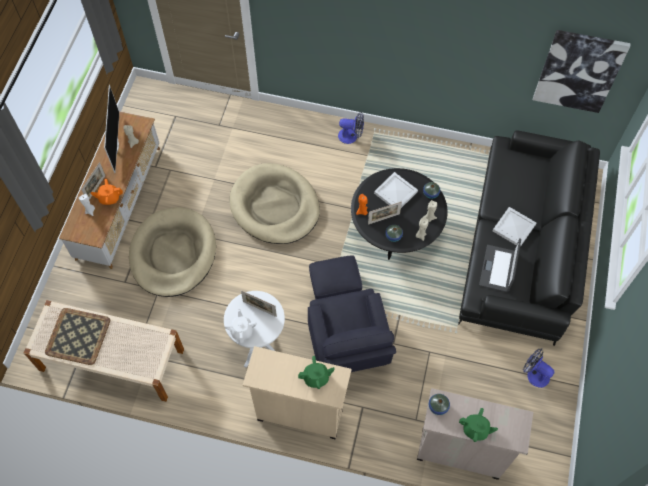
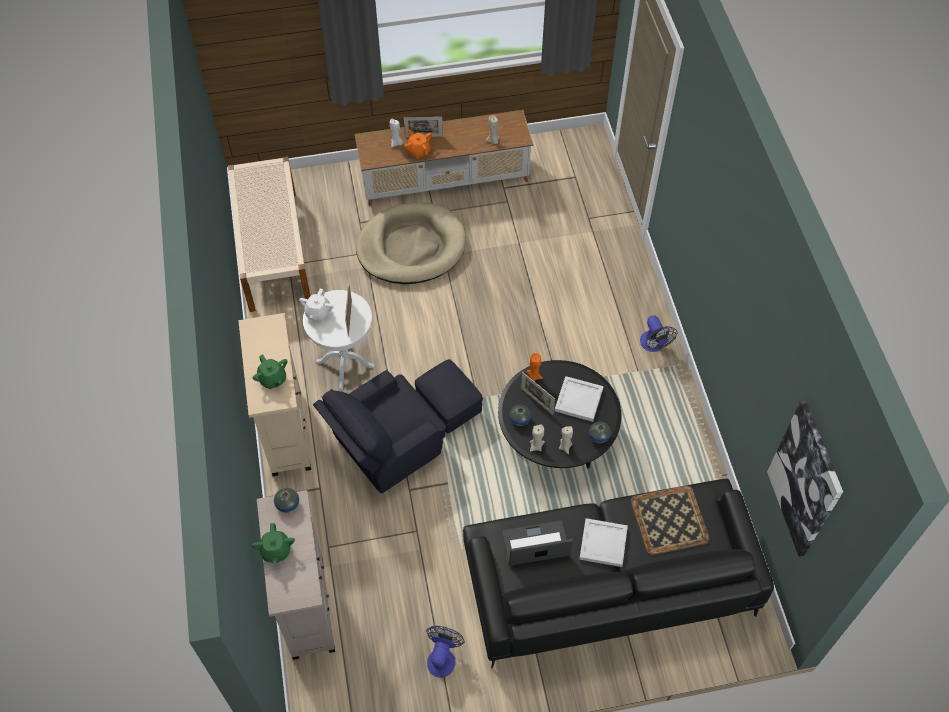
camera: 65 degrees right, 5 degrees down
tray [45,308,110,365] -> tray moved to [631,486,710,555]
television [104,85,119,173] -> none
white teapot [225,309,257,343] -> white teapot turned 135 degrees clockwise [299,289,334,321]
beige dog bed [230,163,320,244] -> none

